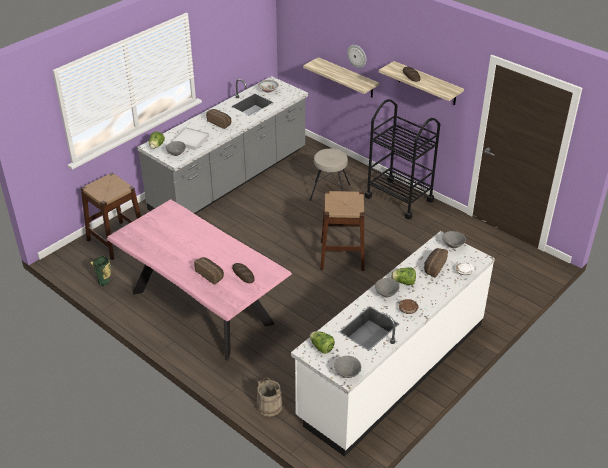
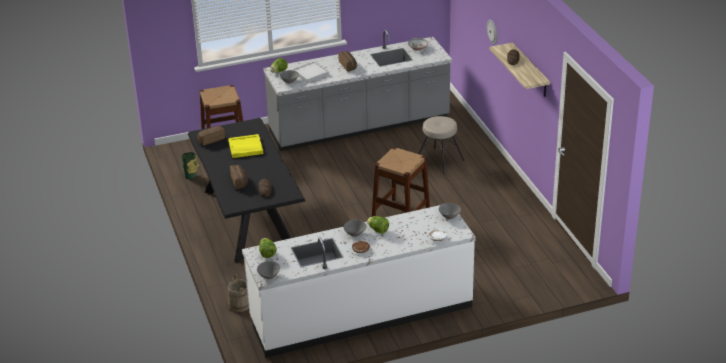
camera: 30 degrees right, 5 degrees down
pink dining table [106,199,292,361] -> black dining table [188,118,306,263]
shelf [303,57,379,97] -> none
black cart [365,99,440,220] -> none
bread [424,248,448,277] -> bread moved to [197,126,225,146]
none -> yellow tray [228,134,263,158]

